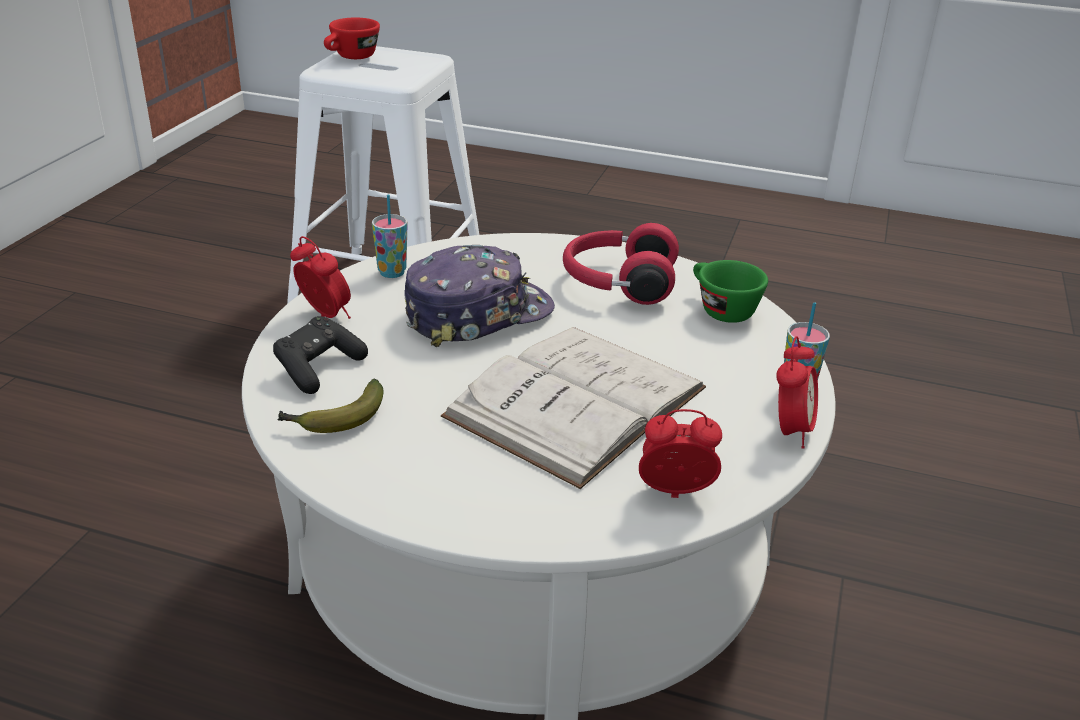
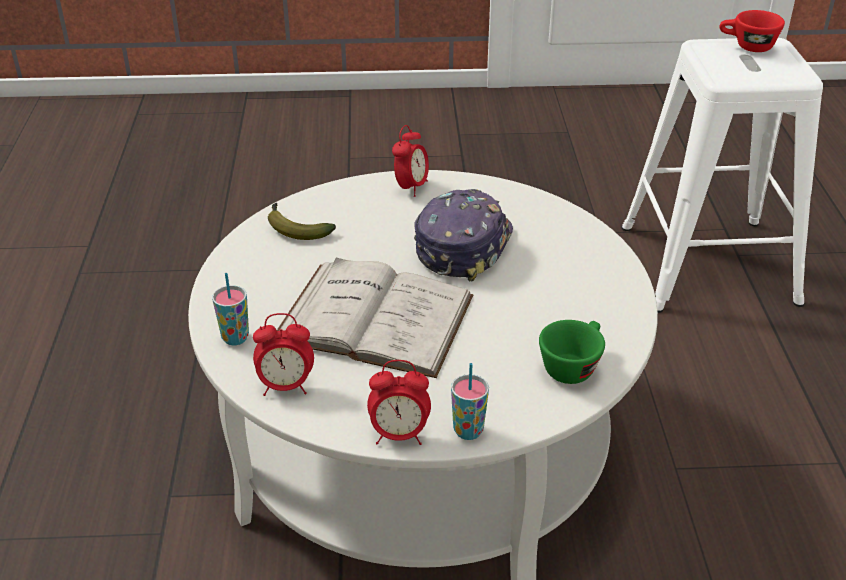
camera: 70 degrees right, 5 degrees up
black game controller [273,316,368,394] -> none
cup [372,194,408,278] -> cup moved to [212,273,249,345]
cap [404,245,555,347] -> cap turned 105 degrees counterclockwise [414,189,513,281]
red headphones [563,223,679,305] -> none
alarm clock [639,409,722,498] -> alarm clock turned 105 degrees clockwise [253,313,314,396]

